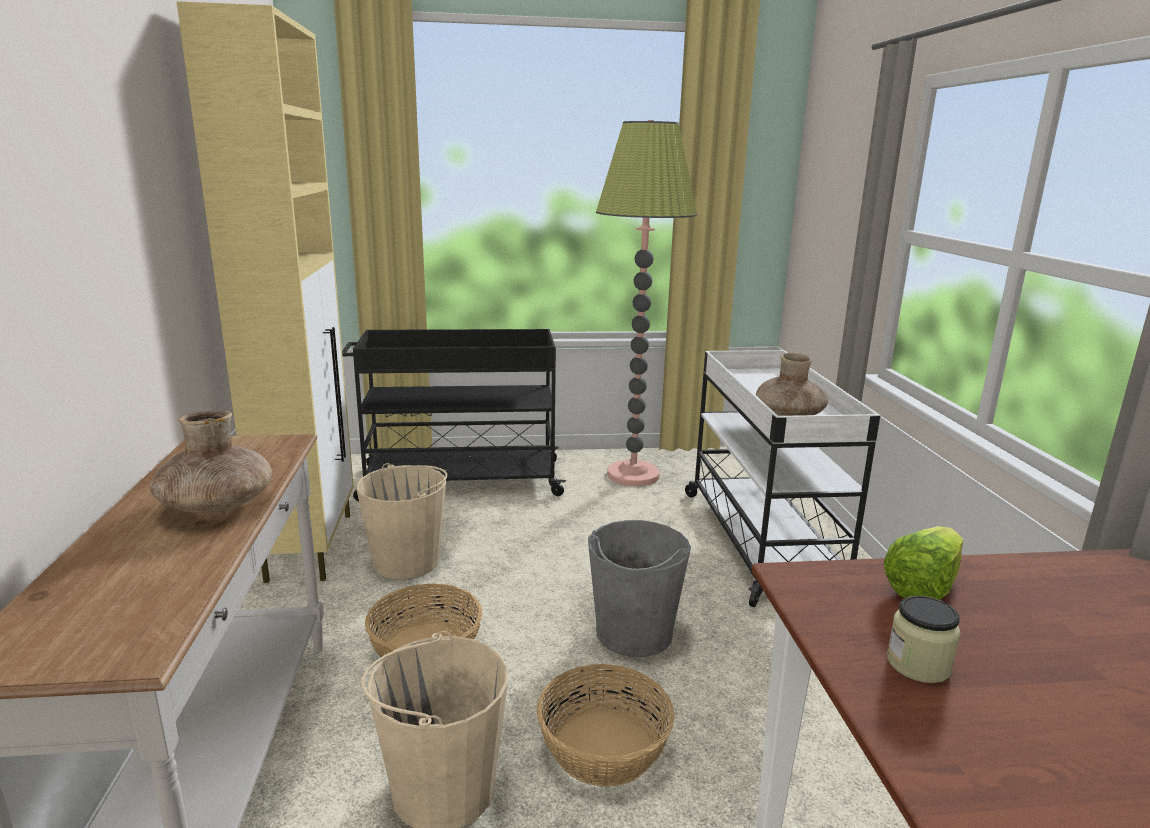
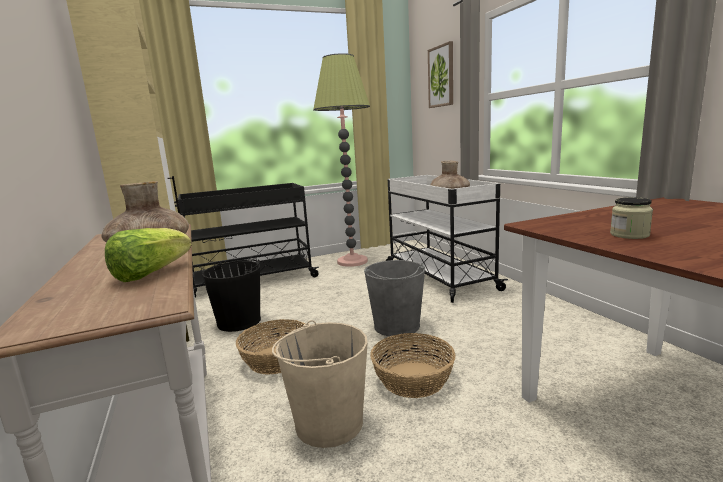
camera: 15 degrees left, 5 degrees down
beige bucket [356,463,447,579] -> black bucket [202,259,261,332]
lettuce [883,526,963,600] -> lettuce moved to [105,228,192,282]
none -> picture [428,41,453,108]

